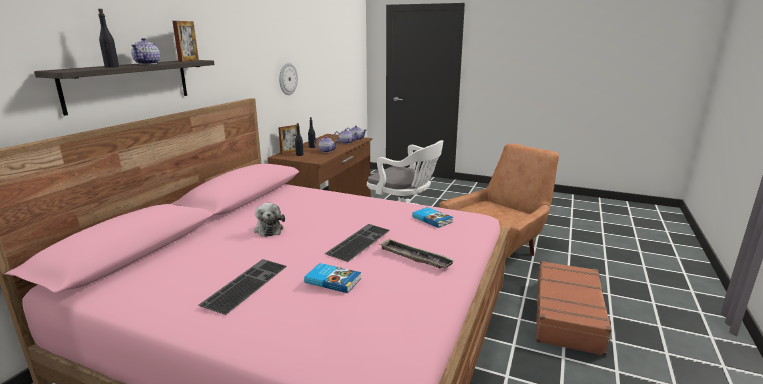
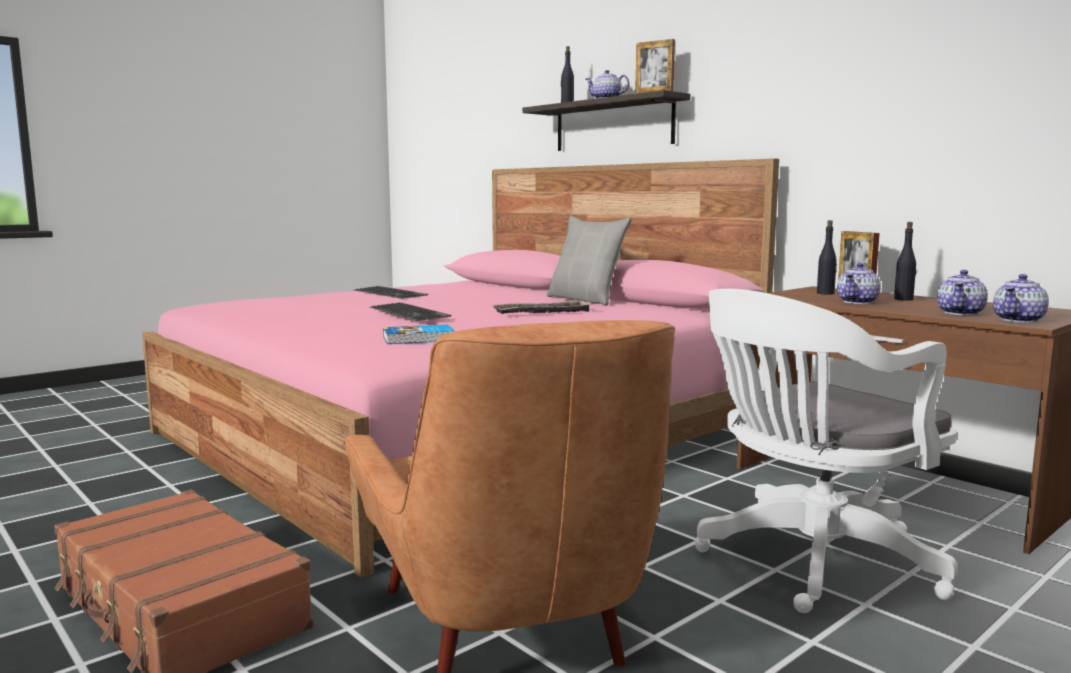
camera: 115 degrees right, 10 degrees down
plush toy [254,203,285,237] -> none
wall clock [279,63,298,95] -> none
book [304,263,361,293] -> none
tray [379,238,455,268] -> tray moved to [492,300,590,314]
none -> grey pillow [547,216,632,306]

